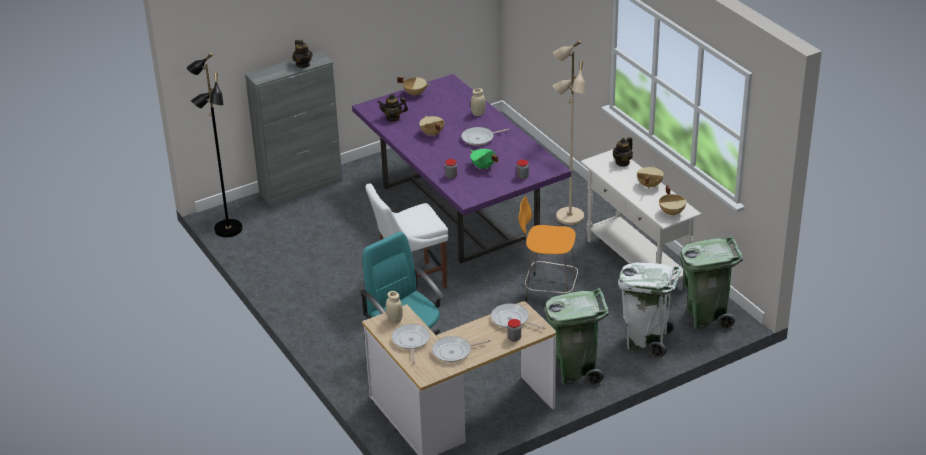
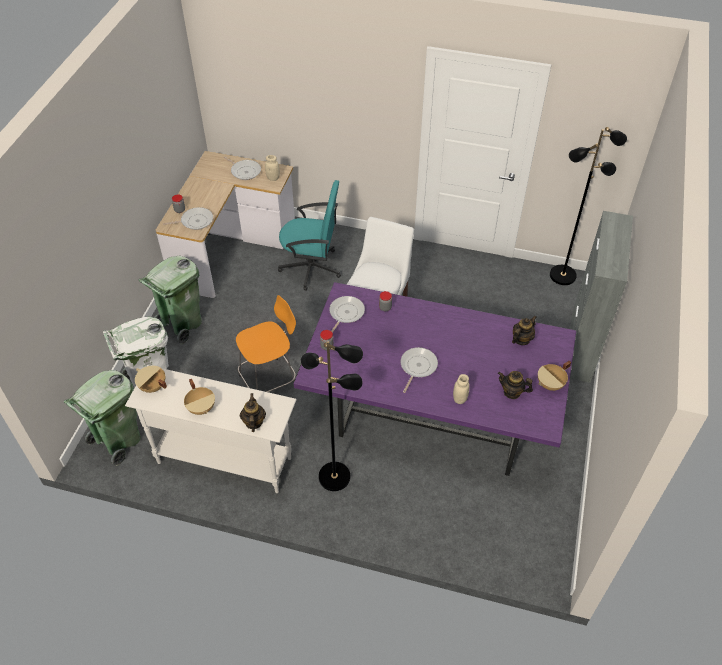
camera: 135 degrees right, 15 degrees up
teapot [292,40,312,68] -> teapot moved to [498,371,533,399]
beige cooking pot [419,115,444,137] -> none
frying pan [432,336,491,362] -> frying pan moved to [329,296,365,333]
green cooking pot [470,149,498,169] -> none
beige floor lamp [552,40,585,225] -> black floor lamp [301,341,363,491]

